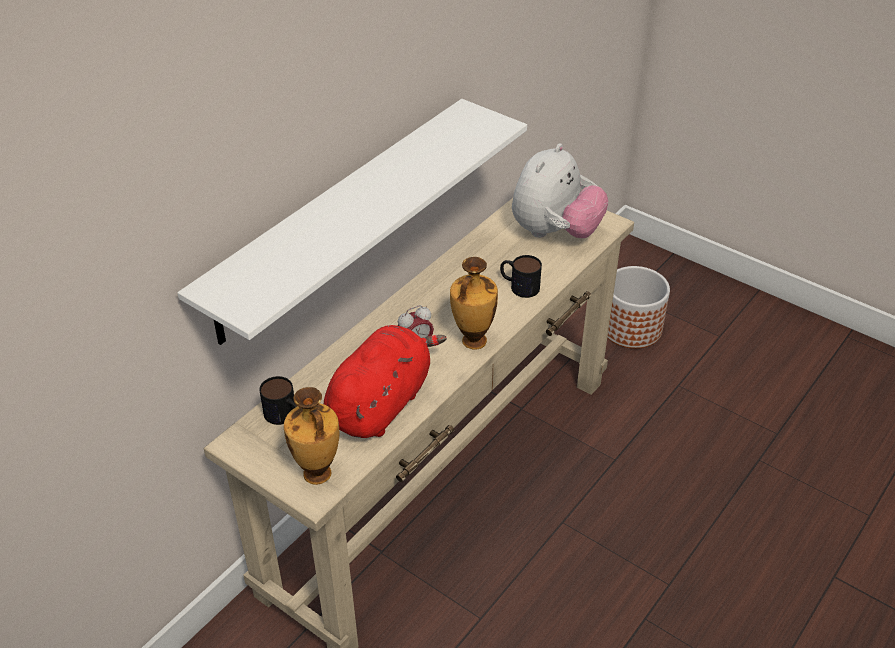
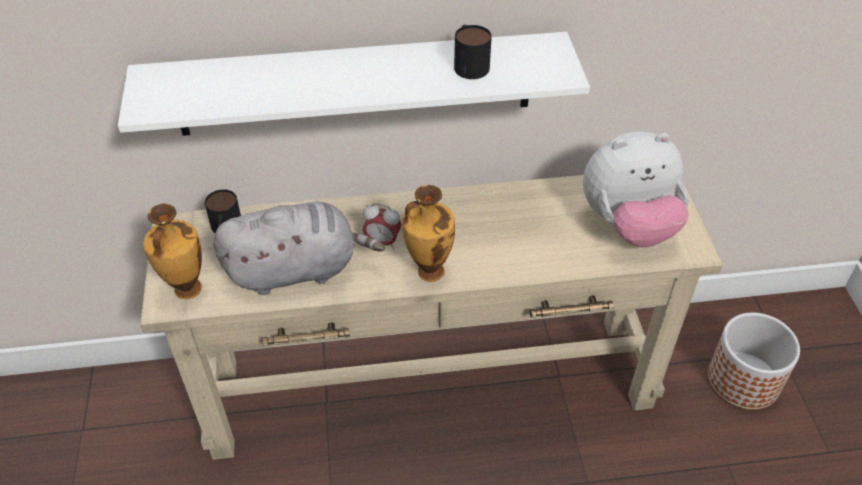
camera: 45 degrees right, 5 degrees up
red plush toy [324,325,447,438] -> grey plush toy [213,201,385,295]
mug [500,255,542,298] -> mug moved to [454,25,492,79]

